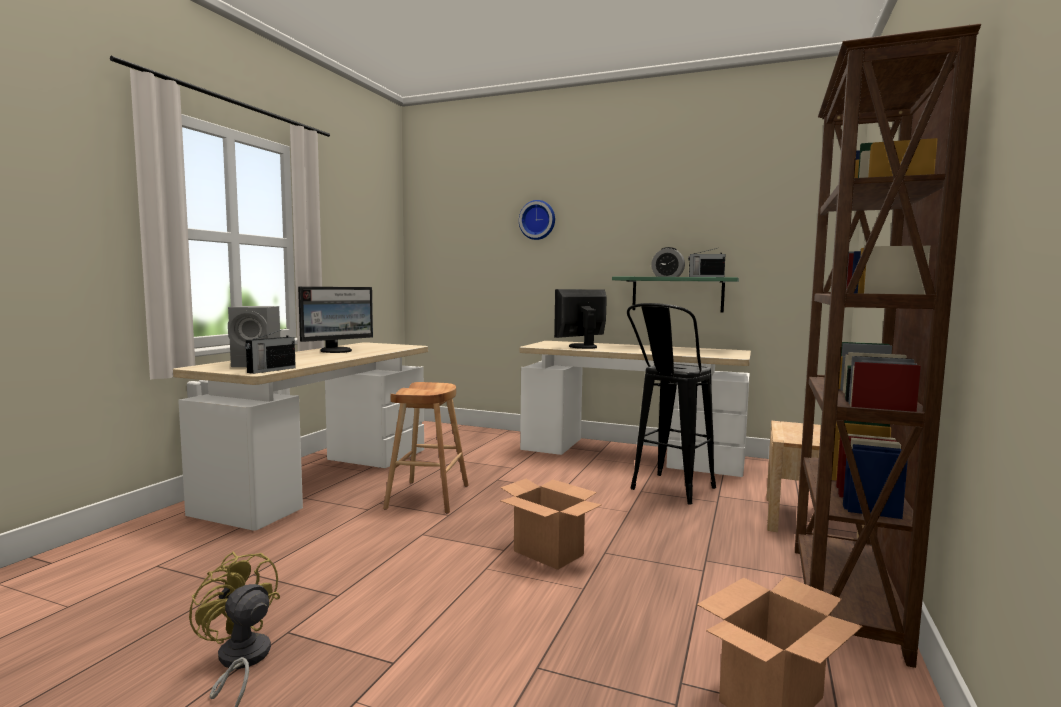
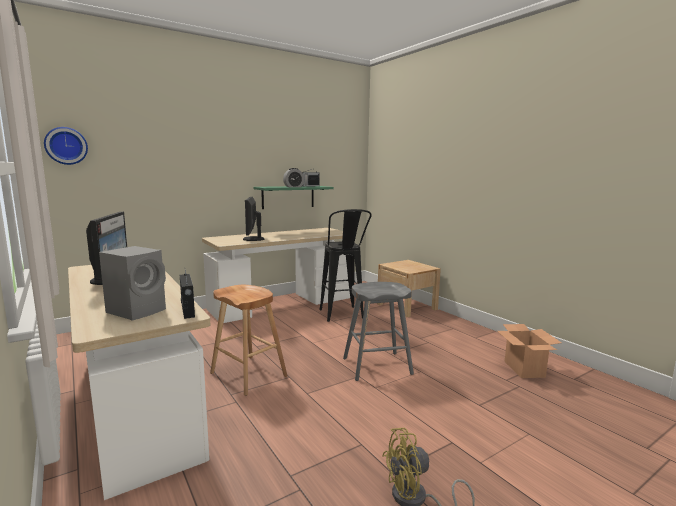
camera: 55 degrees left, 5 degrees up
cardboard box [501,479,601,570] -> grey stool [343,282,414,381]
wall clock [519,200,555,240] -> wall clock moved to [44,127,88,165]
brown bookcase [795,24,981,668] -> none

